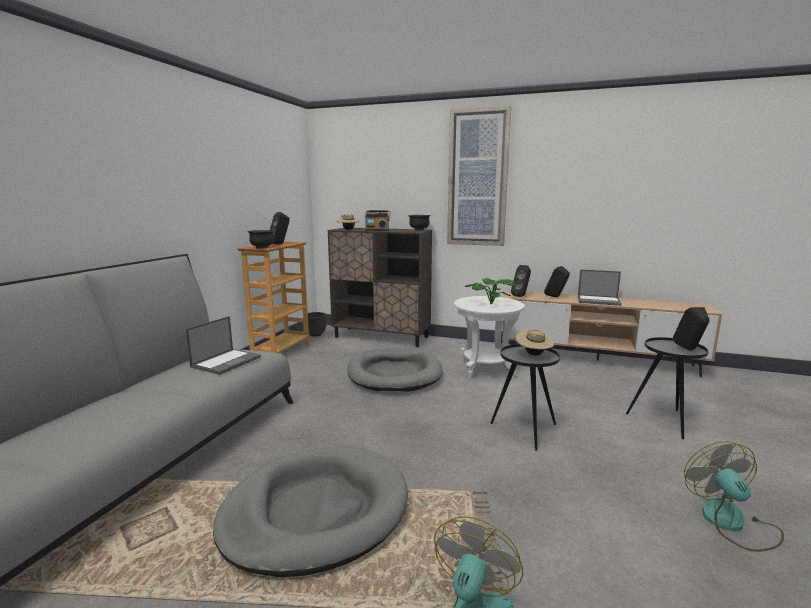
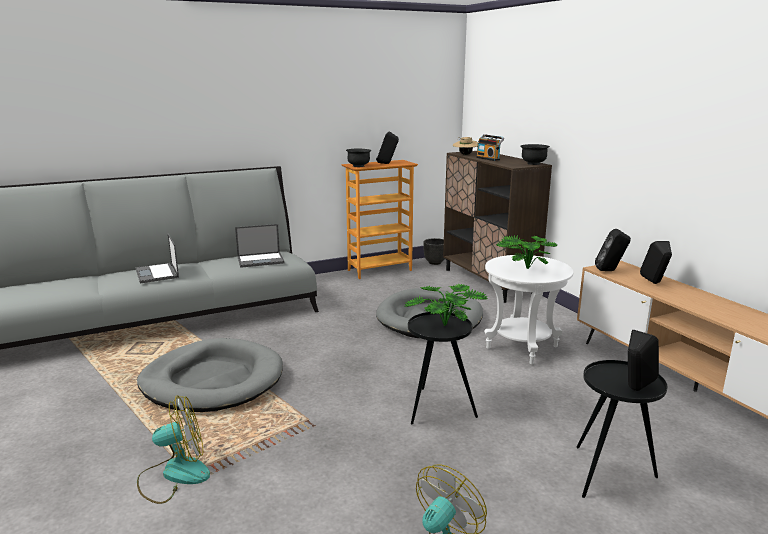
camera: 45 degrees right, 5 degrees up
picture [447,105,511,246] -> none
beige hat [516,329,554,356] -> potted plant [404,283,488,326]
laptop [578,270,622,306] -> laptop moved to [135,233,179,283]

